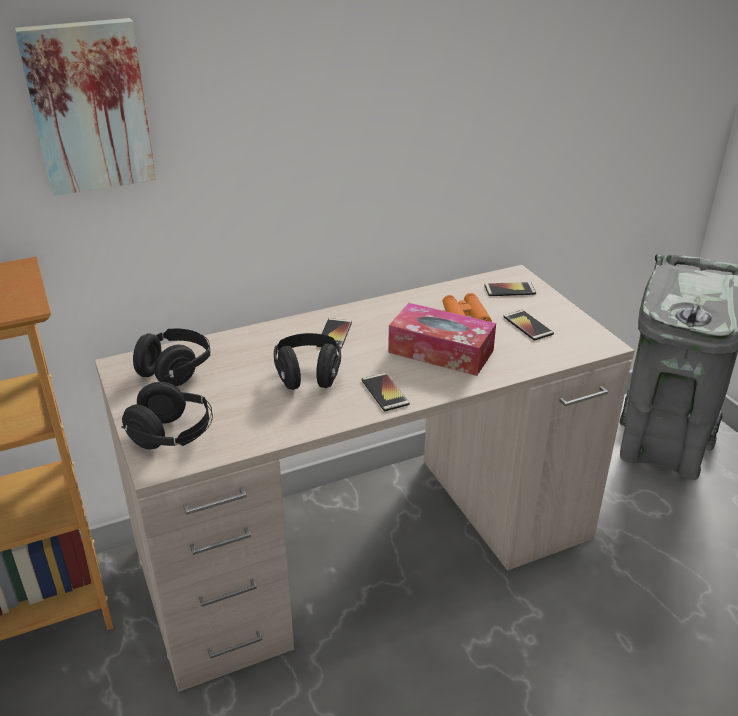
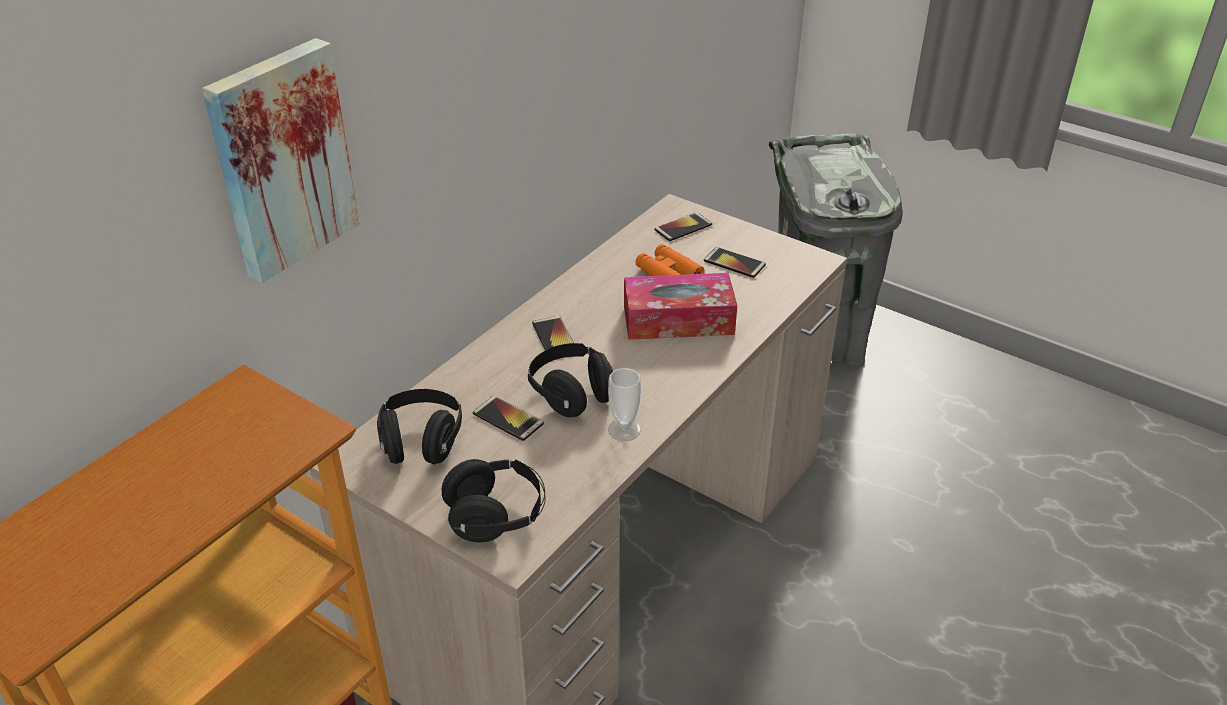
camera: 30 degrees left, 5 degrees up
phone [362,373,410,411] -> phone moved to [473,396,544,441]
none -> cup [608,368,641,441]

